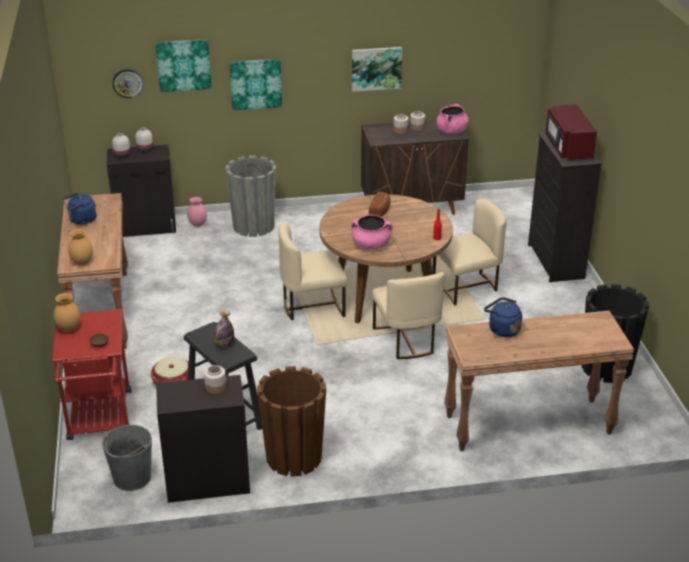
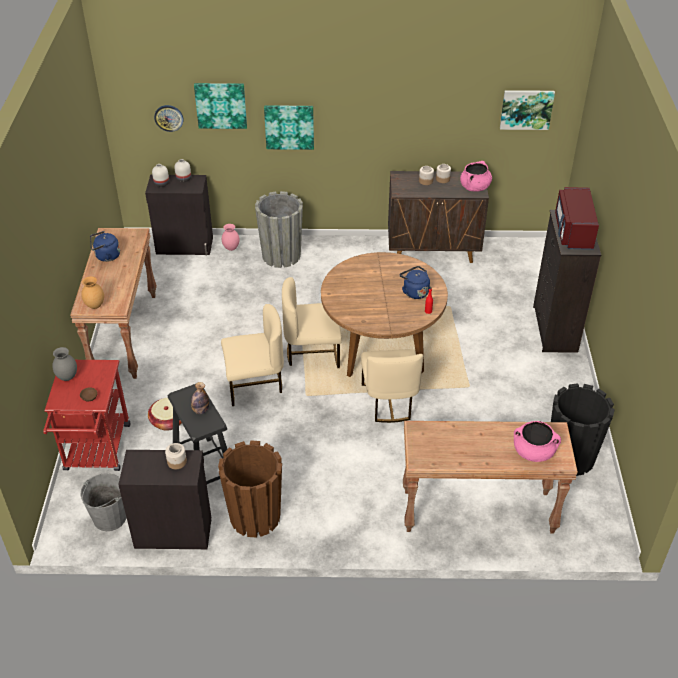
camera: 10 degrees right, 10 degrees up
brown vase [54,293,81,332] -> grey vase [52,347,77,381]
pink cooking pot [351,215,393,249] -> pink cooking pot moved to [514,421,561,462]
picture [352,47,402,92] -> picture moved to [500,90,555,130]
bread [369,191,390,217] -> none
beige chair [432,199,506,306] -> beige chair moved to [221,304,284,406]
blue kettle [484,297,522,337] -> blue kettle moved to [400,266,430,299]

